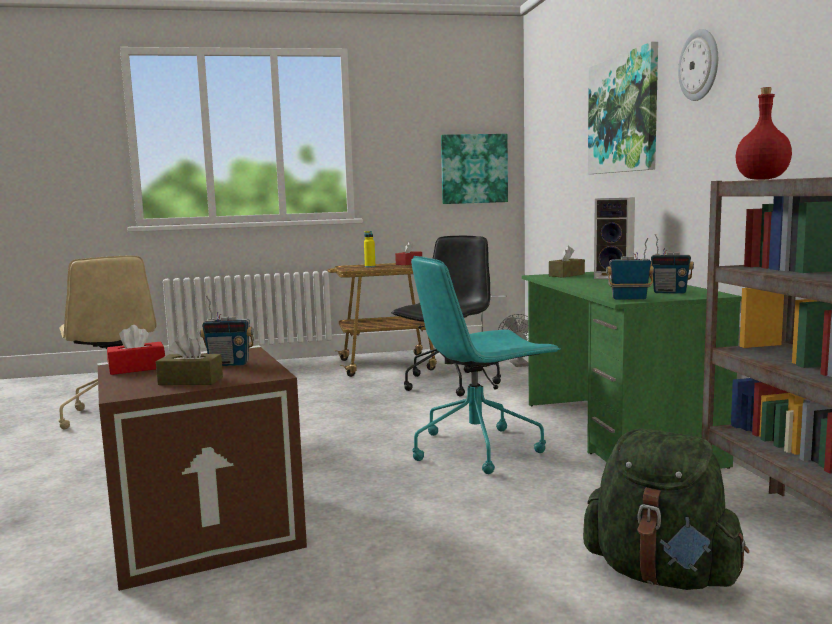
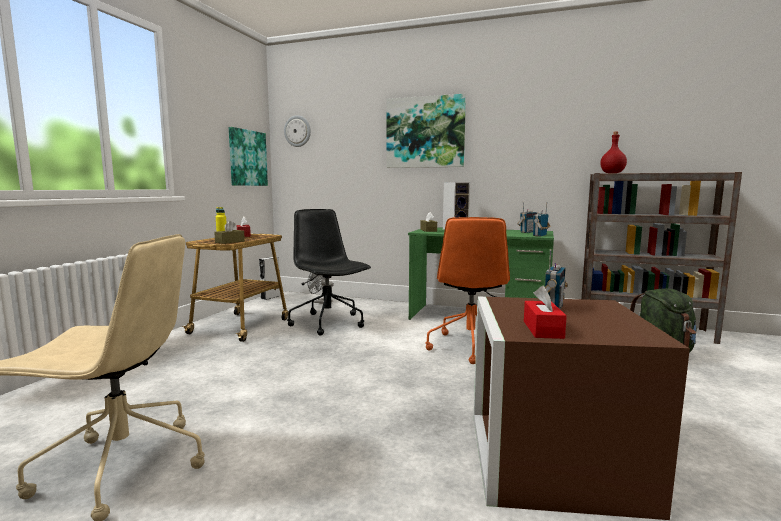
camera: 60 degrees left, 0 degrees up
brown tissue box [156,335,223,385] -> brown tissue box moved to [214,221,245,244]
turquoise office chair [411,256,561,474] -> orange office chair [425,217,510,364]
wall clock [678,29,718,101] -> wall clock moved to [284,115,311,147]

